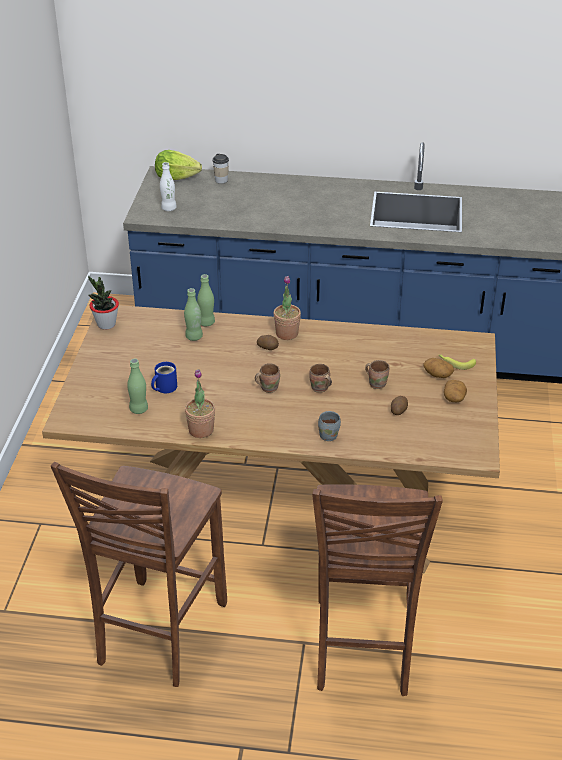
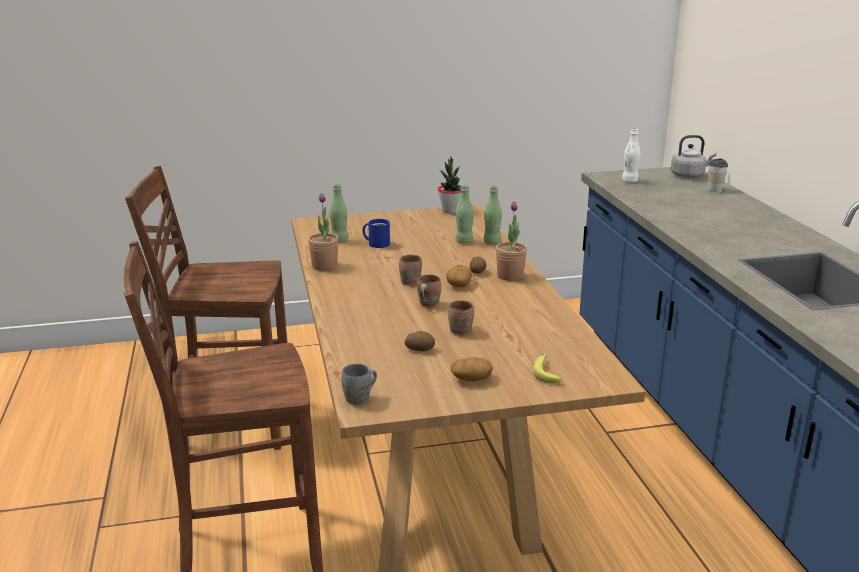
camera: 70 degrees right, 15 degrees down
lettuce [155,150,202,180] -> grey kettle [671,135,716,178]
grey mug [318,411,341,441] -> grey mug moved to [341,363,377,405]
potato [423,358,454,378] -> potato moved to [446,265,472,287]

